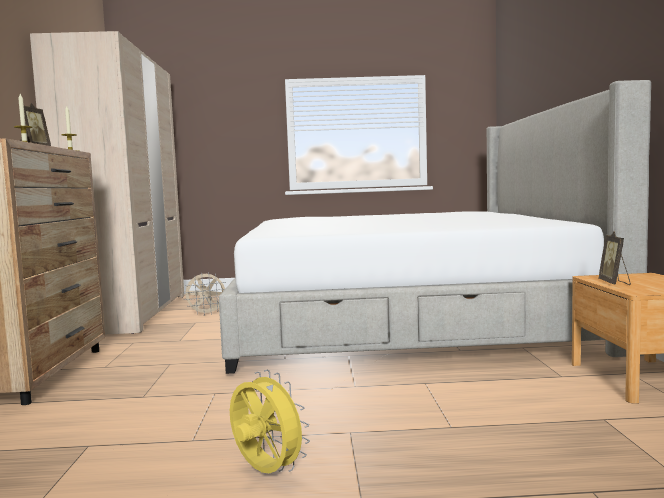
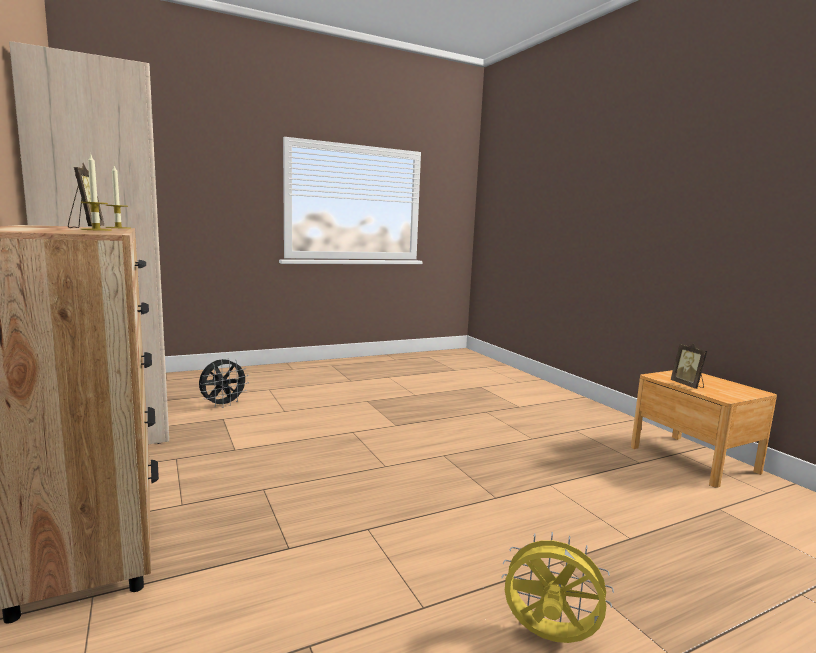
camera: 25 degrees left, 5 degrees up
beige fan [183,272,225,316] -> black fan [199,358,249,408]
bed [219,80,651,374] -> none

